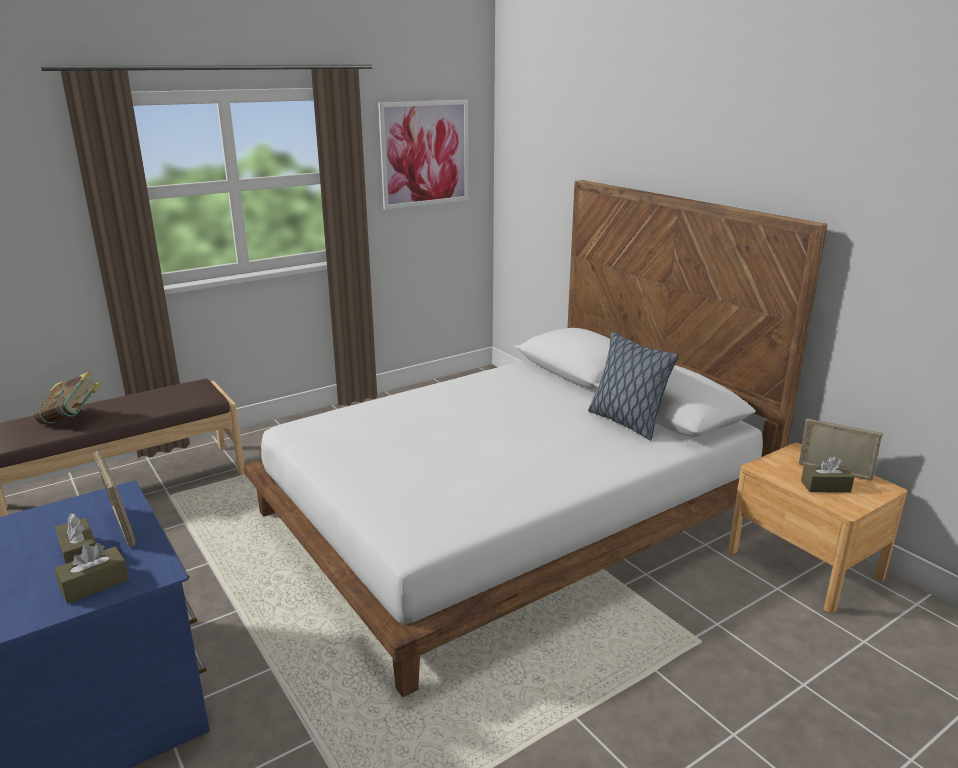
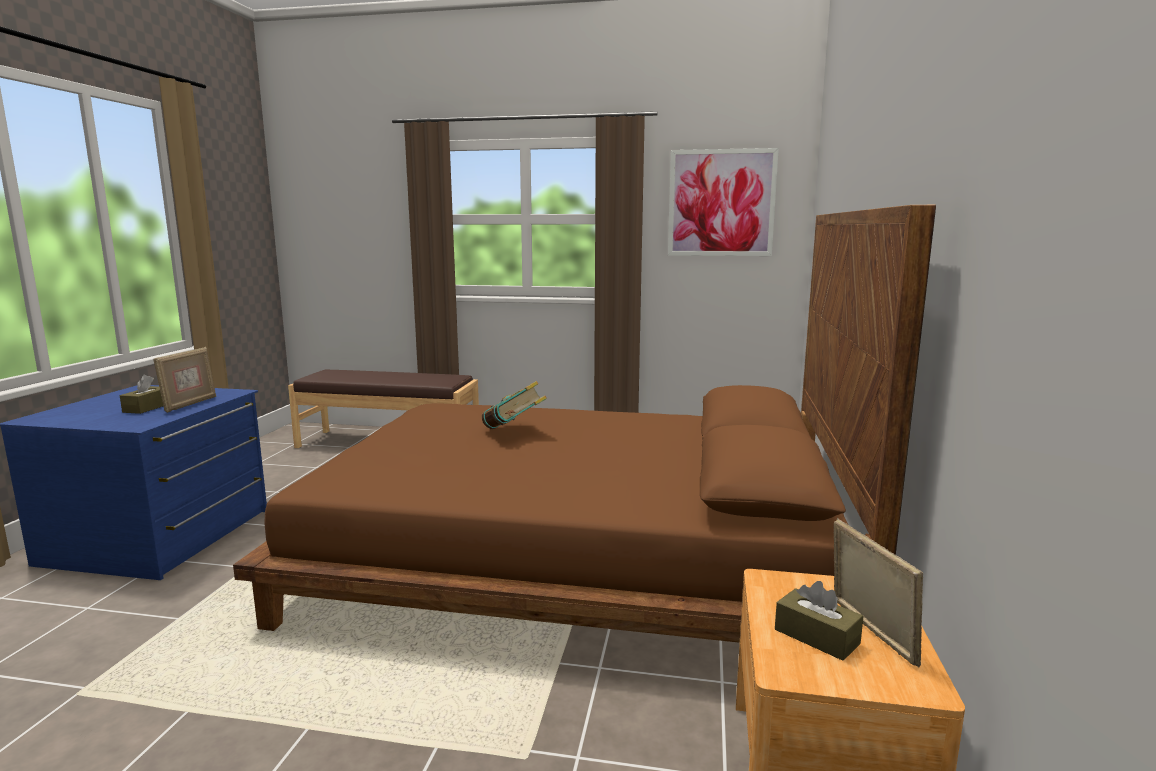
camera: 45 degrees right, 10 degrees down
book [34,372,101,425] -> book moved to [482,381,547,429]
brown tissue box [54,543,129,604] -> none
white bed [244,180,827,697] -> brown bed [233,205,936,643]
pillow [588,332,679,441] -> none

